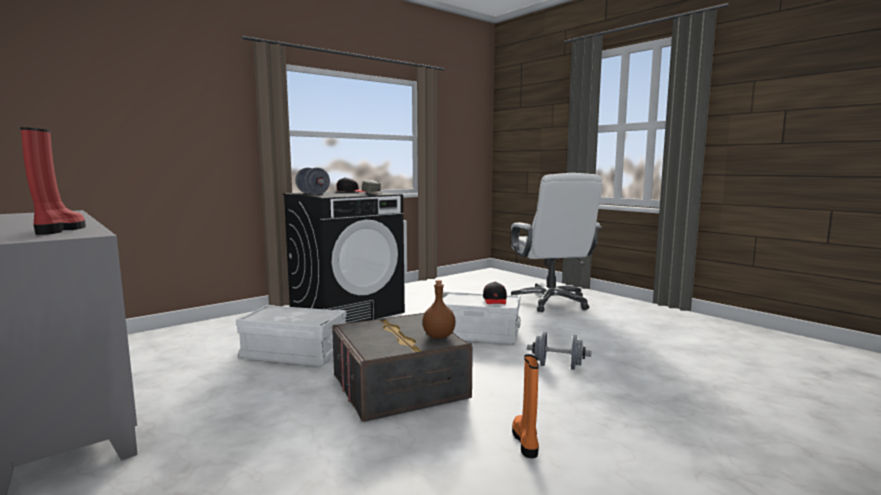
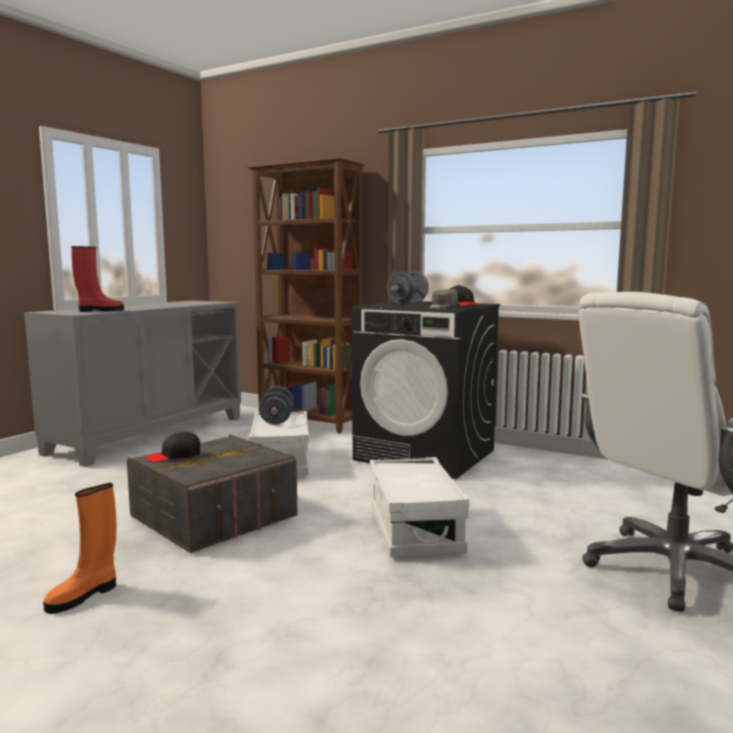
camera: 70 degrees right, 0 degrees up
brown bottle [422,280,456,339] -> none
black cap [483,282,507,304] -> black cap moved to [146,431,201,462]
orange boot [512,354,539,458] -> orange boot turned 150 degrees clockwise [43,483,117,614]
grey dumbbell [527,332,592,370] -> grey dumbbell moved to [259,386,294,425]
none -> brown bookcase [247,158,365,433]

